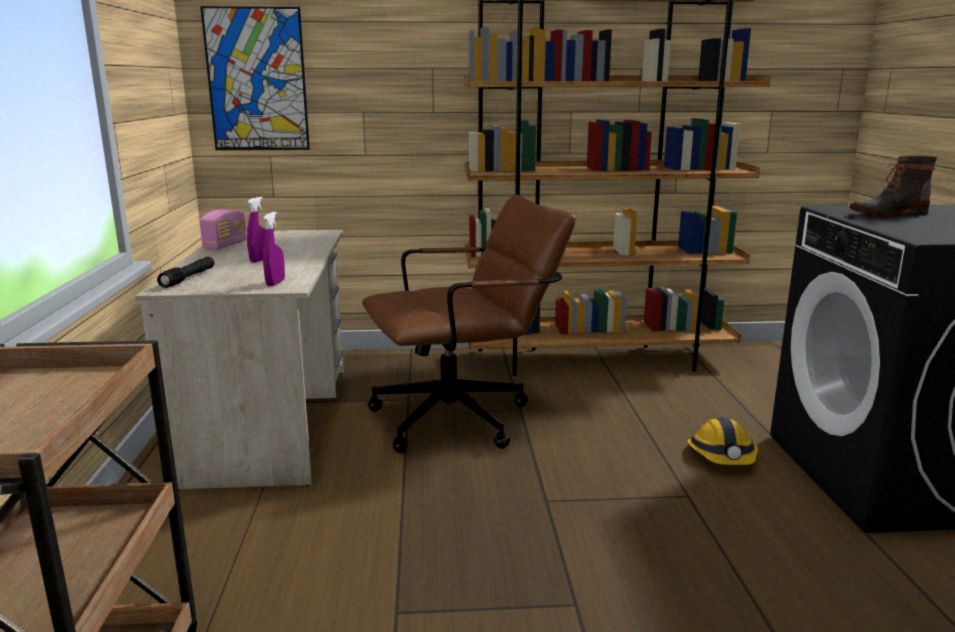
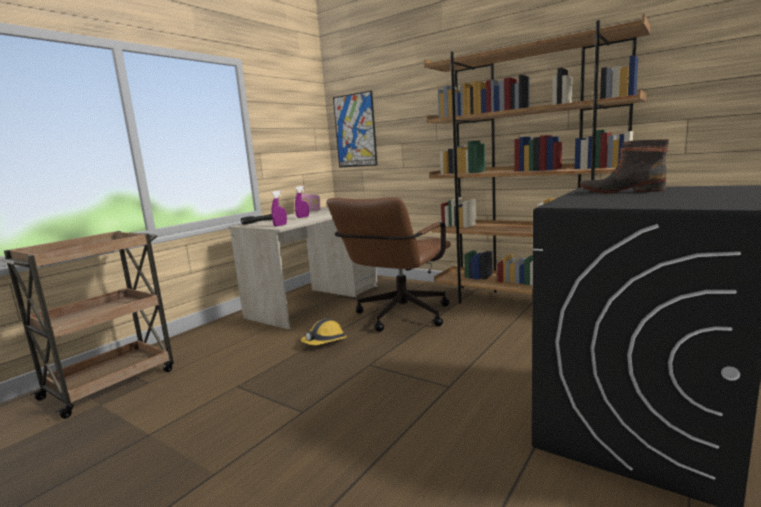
camera: 40 degrees right, 5 degrees down
brown office chair [362,195,576,453] -> brown office chair turned 105 degrees clockwise [327,197,451,332]
hard hat [687,417,758,465] -> hard hat moved to [301,319,347,345]

